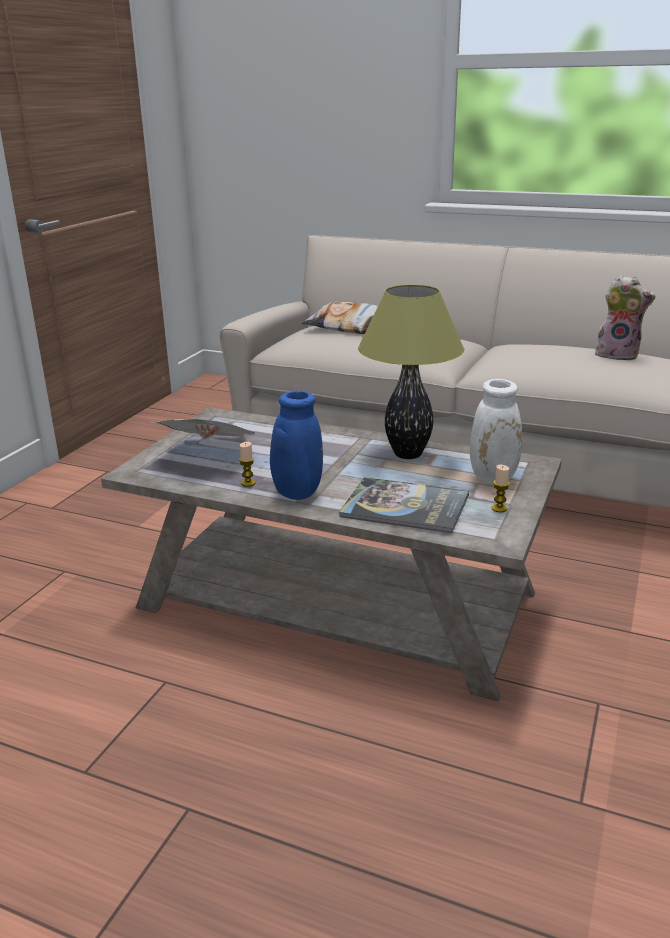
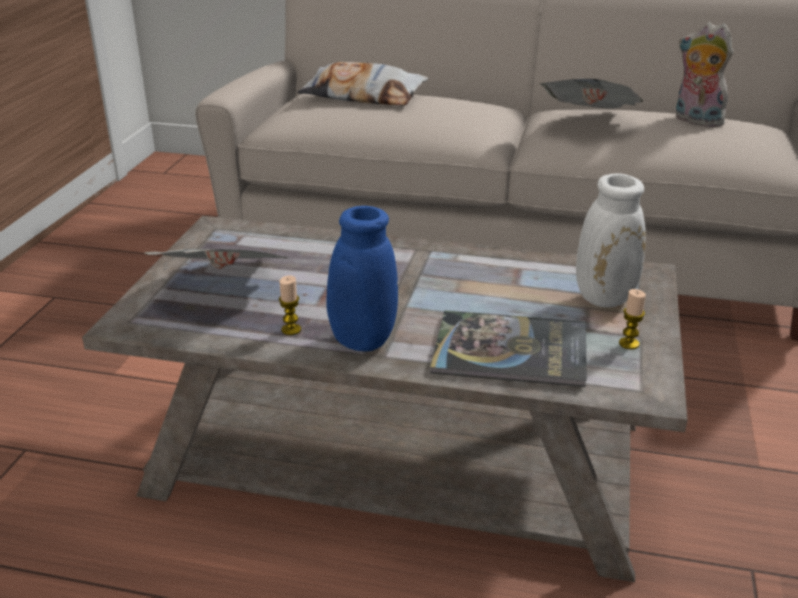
camera: 10 degrees left, 5 degrees up
table lamp [358,285,464,459] -> none
plush toy [595,275,656,360] -> plush toy turned 150 degrees counterclockwise [676,22,733,127]
none -> newspaper [540,79,643,109]

